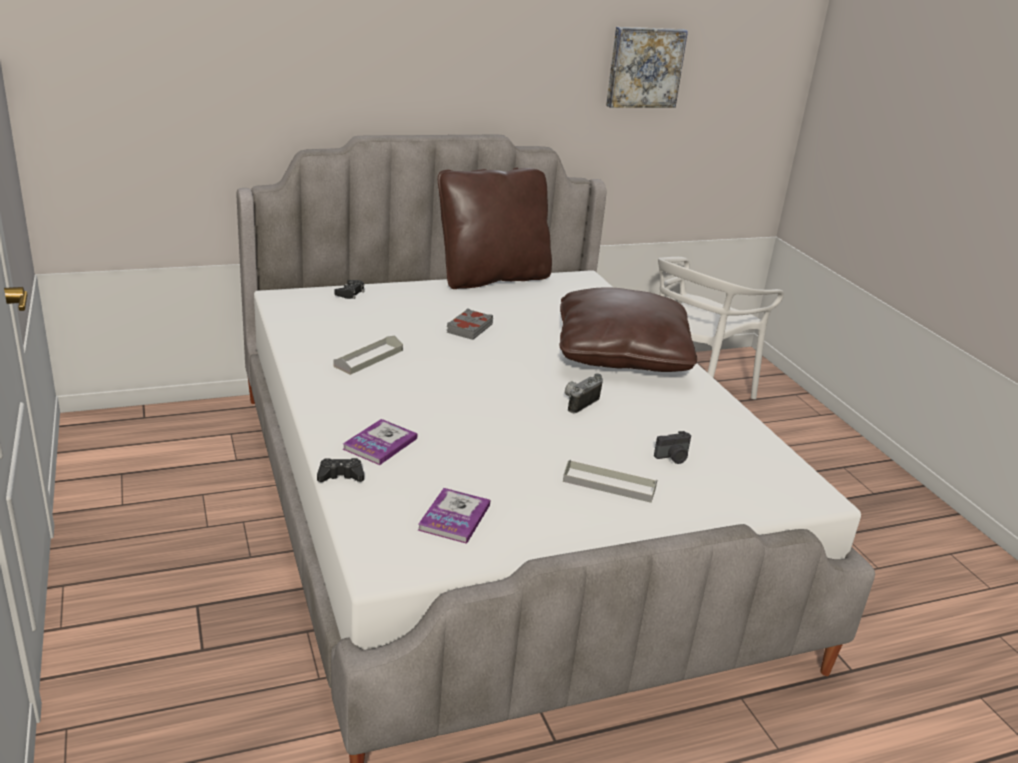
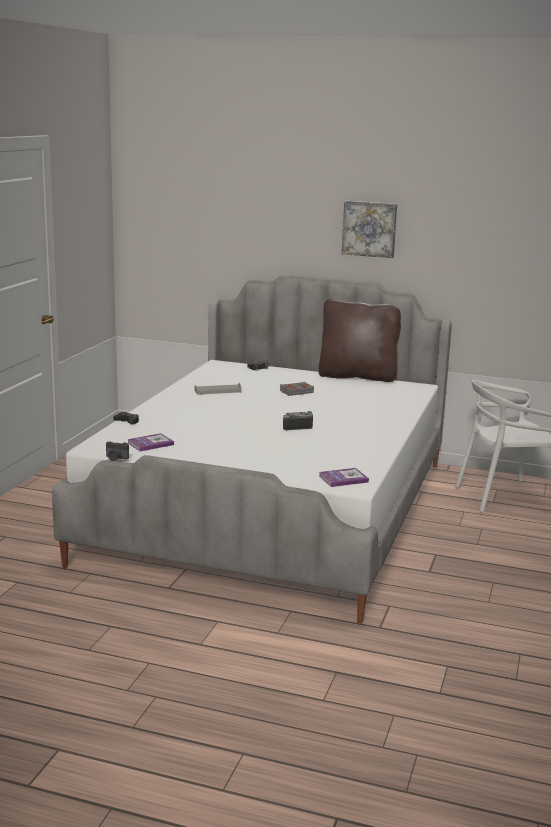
camera: 40 degrees right, 10 degrees down
book [343,419,418,465] -> book moved to [319,468,369,487]
brown pillow [559,288,697,372] -> none
grey tray [563,460,657,503] -> none
picture [606,27,688,108] -> picture moved to [342,201,397,258]
camera [654,431,691,464] -> camera moved to [106,442,129,461]

